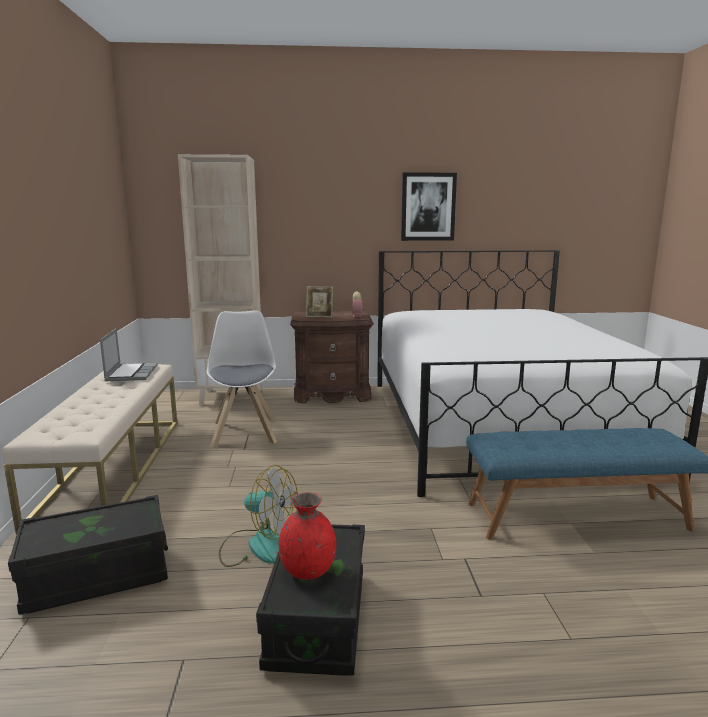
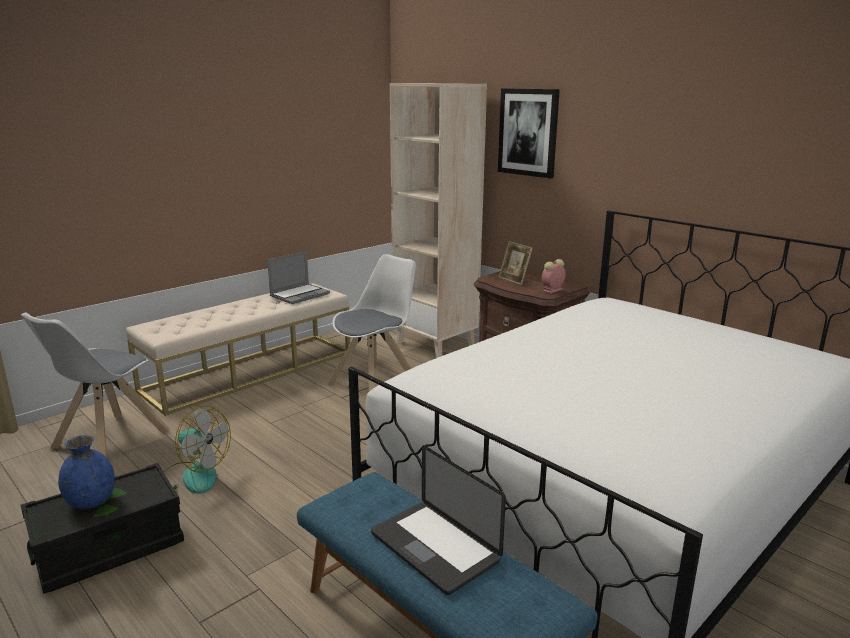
camera: 50 degrees right, 5 degrees up
black storage box [8,495,168,615] -> chair [21,312,169,458]
fan [219,465,298,567] -> fan turned 45 degrees counterclockwise [163,405,231,494]
red vase [279,492,336,580] -> blue vase [58,435,115,509]
picture [401,172,457,241] -> picture moved to [498,88,560,178]
none -> laptop [371,445,506,595]

